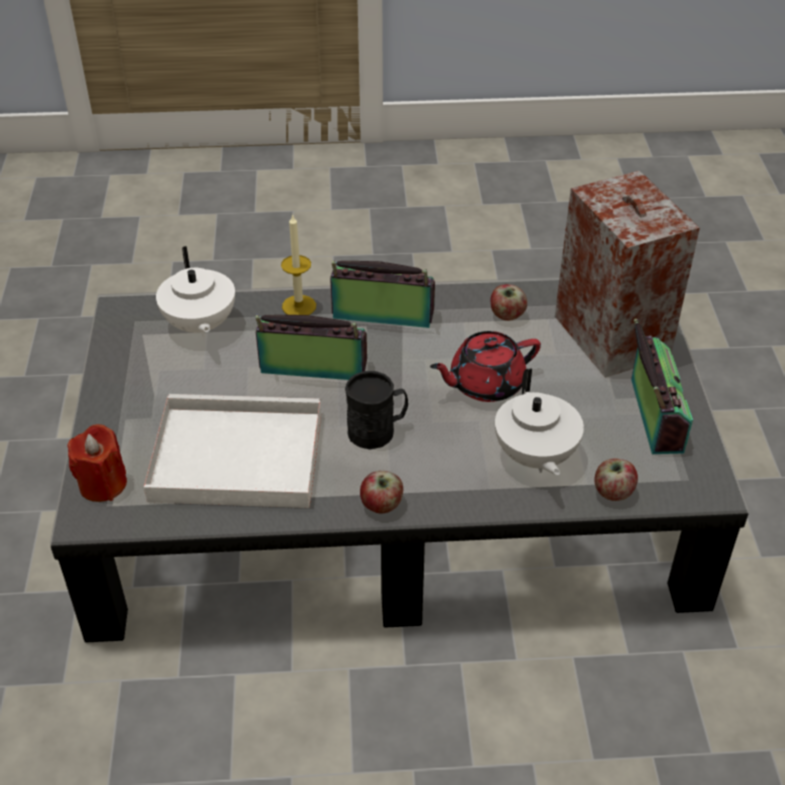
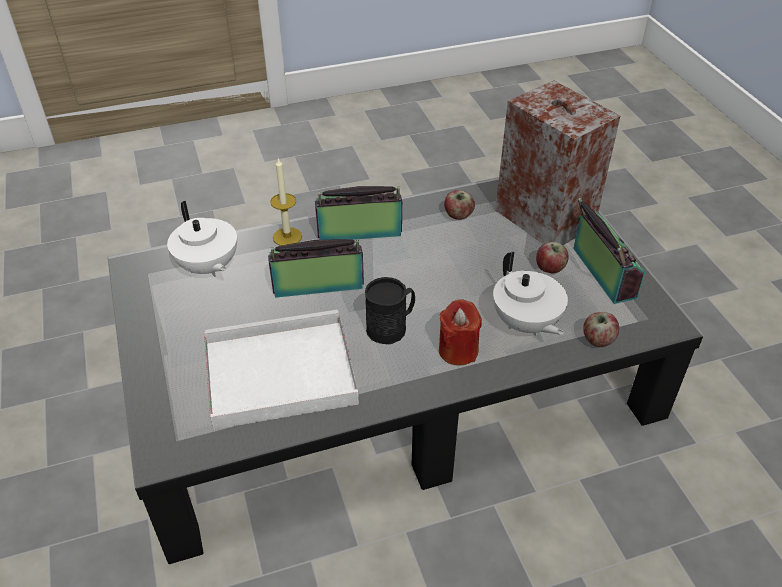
camera: 15 degrees left, 0 degrees up
red candle [67,424,127,502] -> red candle moved to [439,300,482,365]
apple [360,471,403,514] -> apple moved to [536,242,569,273]
red teapot [430,331,541,402] -> none

